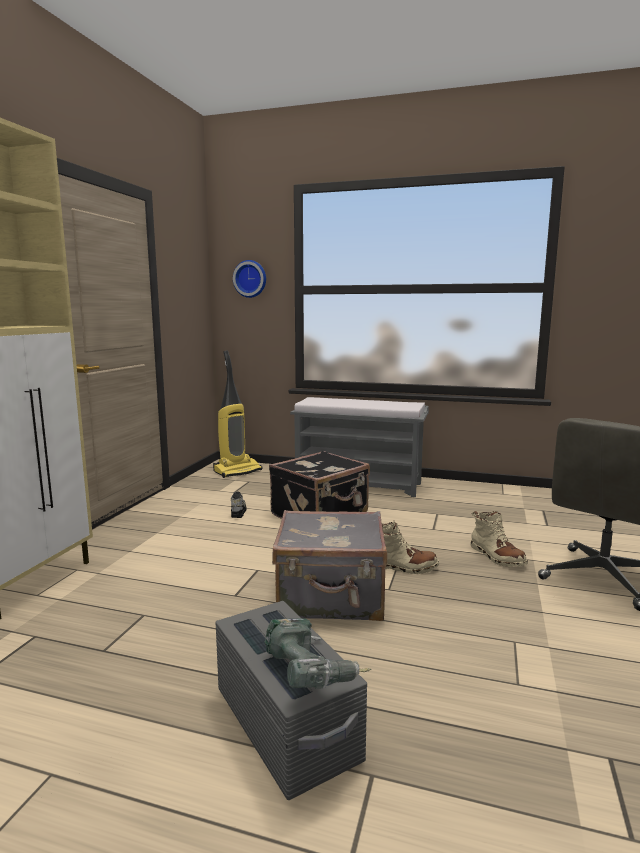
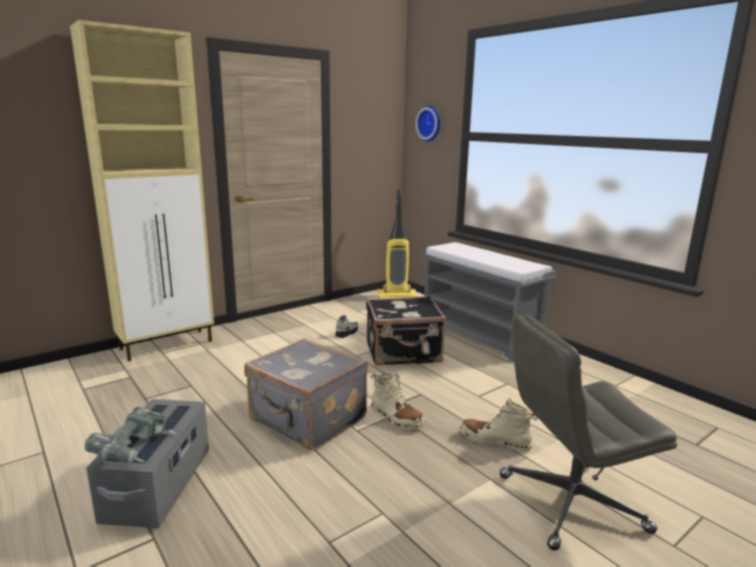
camera: 35 degrees right, 5 degrees up
beige boot [470,511,528,567] -> beige boot turned 105 degrees clockwise [460,398,538,452]

